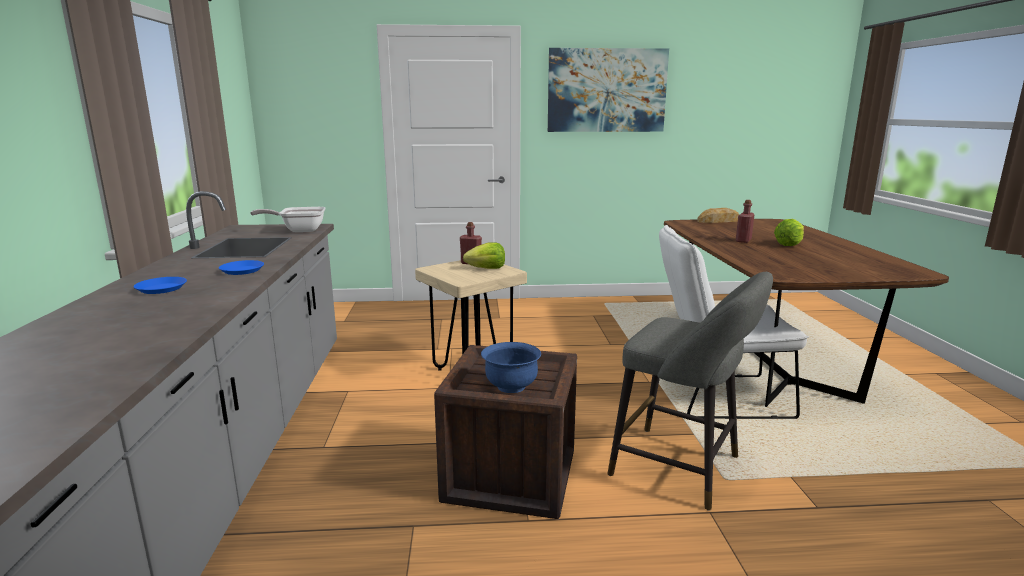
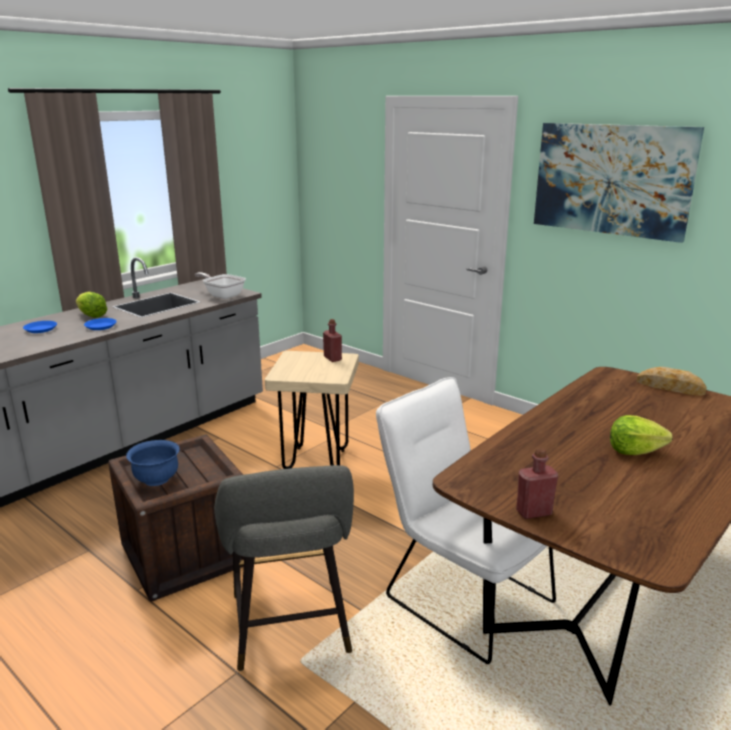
camera: 45 degrees right, 5 degrees up
lettuce [463,242,505,269] -> lettuce moved to [76,292,107,318]
red bottle [736,200,755,243] -> red bottle moved to [516,448,558,519]

